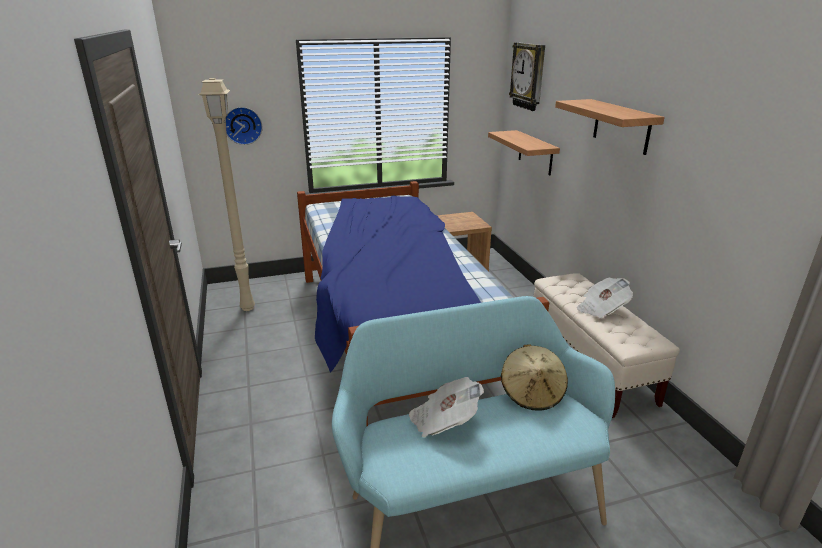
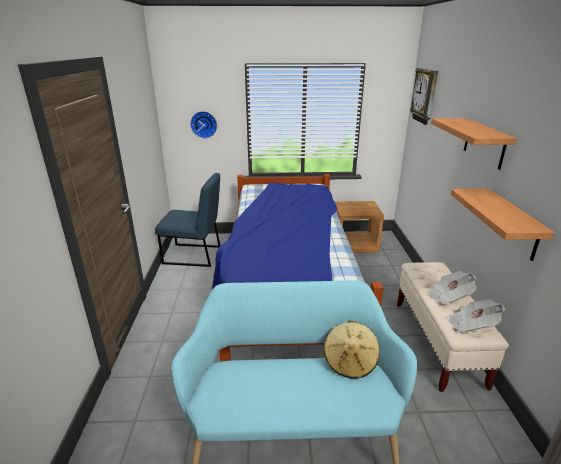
camera: 15 degrees right, 0 degrees up
beige floor lamp [198,78,255,311] -> blue chair [155,173,221,267]
newspaper [409,377,484,438] -> newspaper moved to [447,299,506,333]
shelf [488,130,560,175] -> shelf moved to [451,189,555,261]

